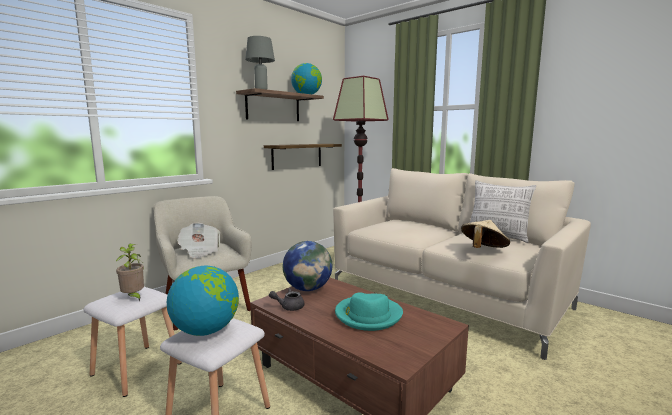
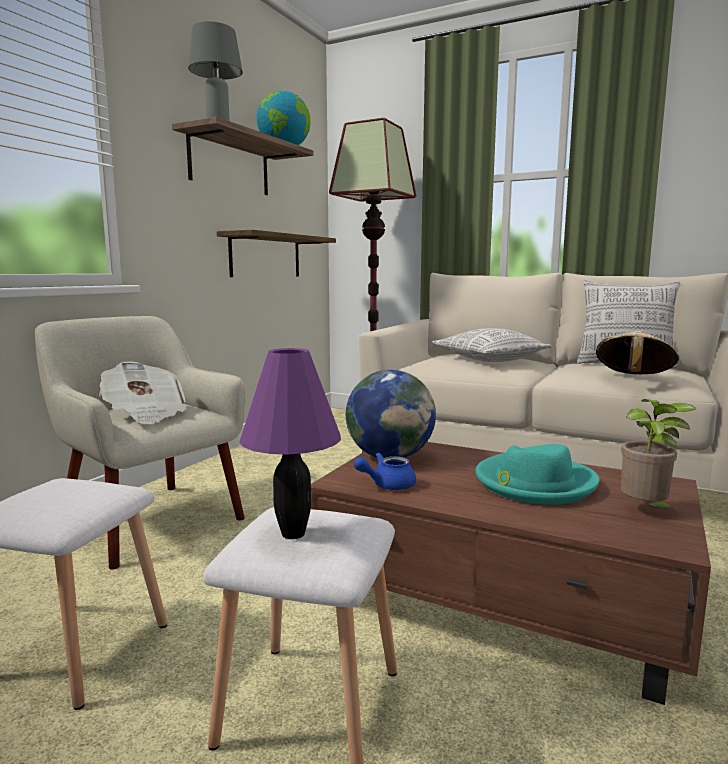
camera: 15 degrees left, 0 degrees up
potted plant [116,244,144,302] -> potted plant moved to [621,399,697,516]
globe [167,266,239,336] -> purple table lamp [240,348,341,539]
grey teapot [269,288,305,311] -> blue teapot [354,453,416,490]
none -> pillow [432,328,552,362]

